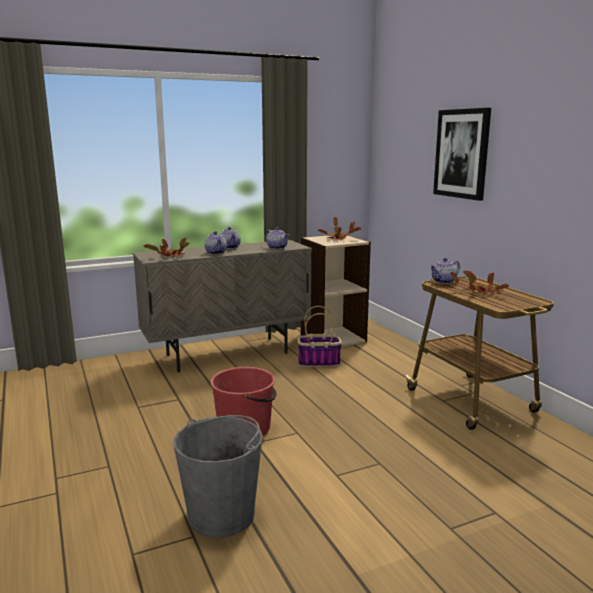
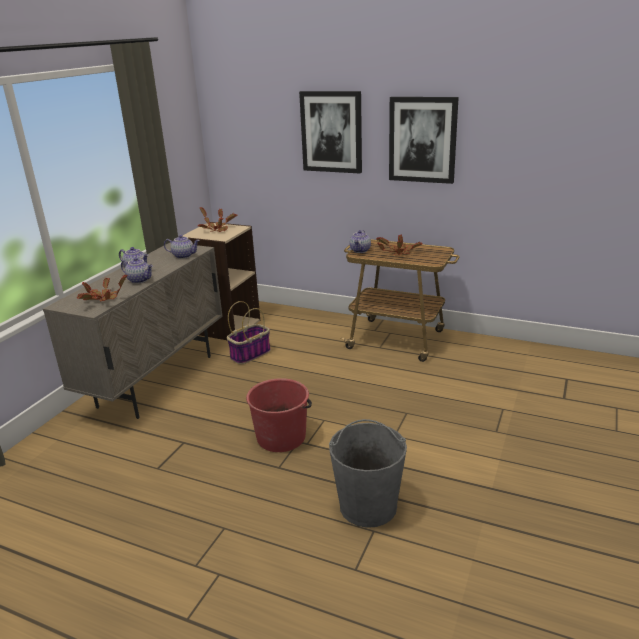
camera: 40 degrees left, 10 degrees up
none -> picture [389,97,459,184]

